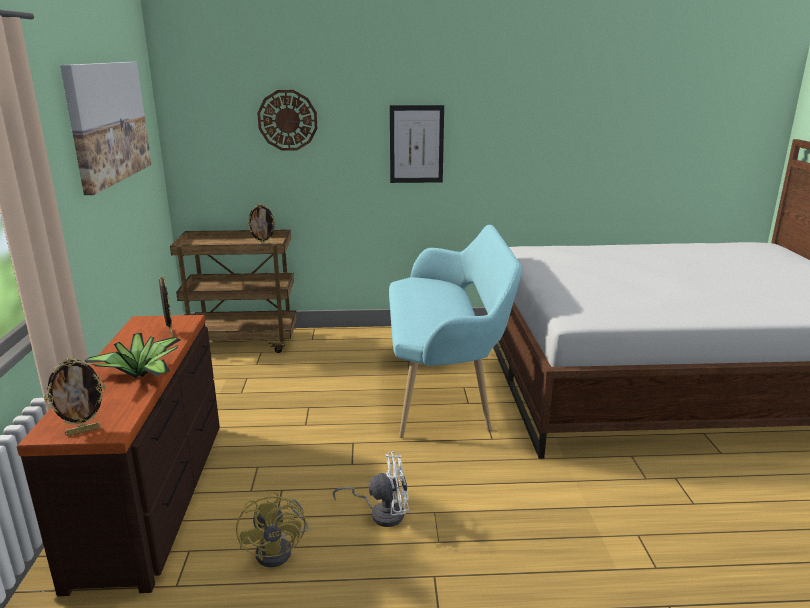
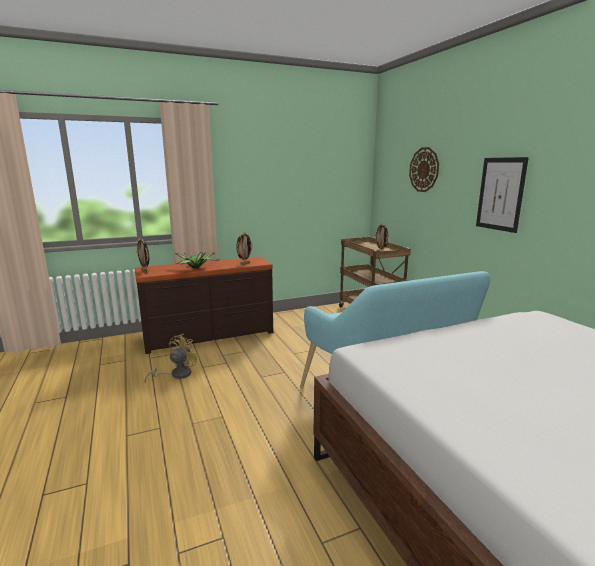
camera: 70 degrees right, 5 degrees down
picture [60,62,152,195] -> none
yellow fan [236,491,309,567] -> yellow fan turned 150 degrees clockwise [145,334,200,384]
white fan [333,452,409,527] -> none

